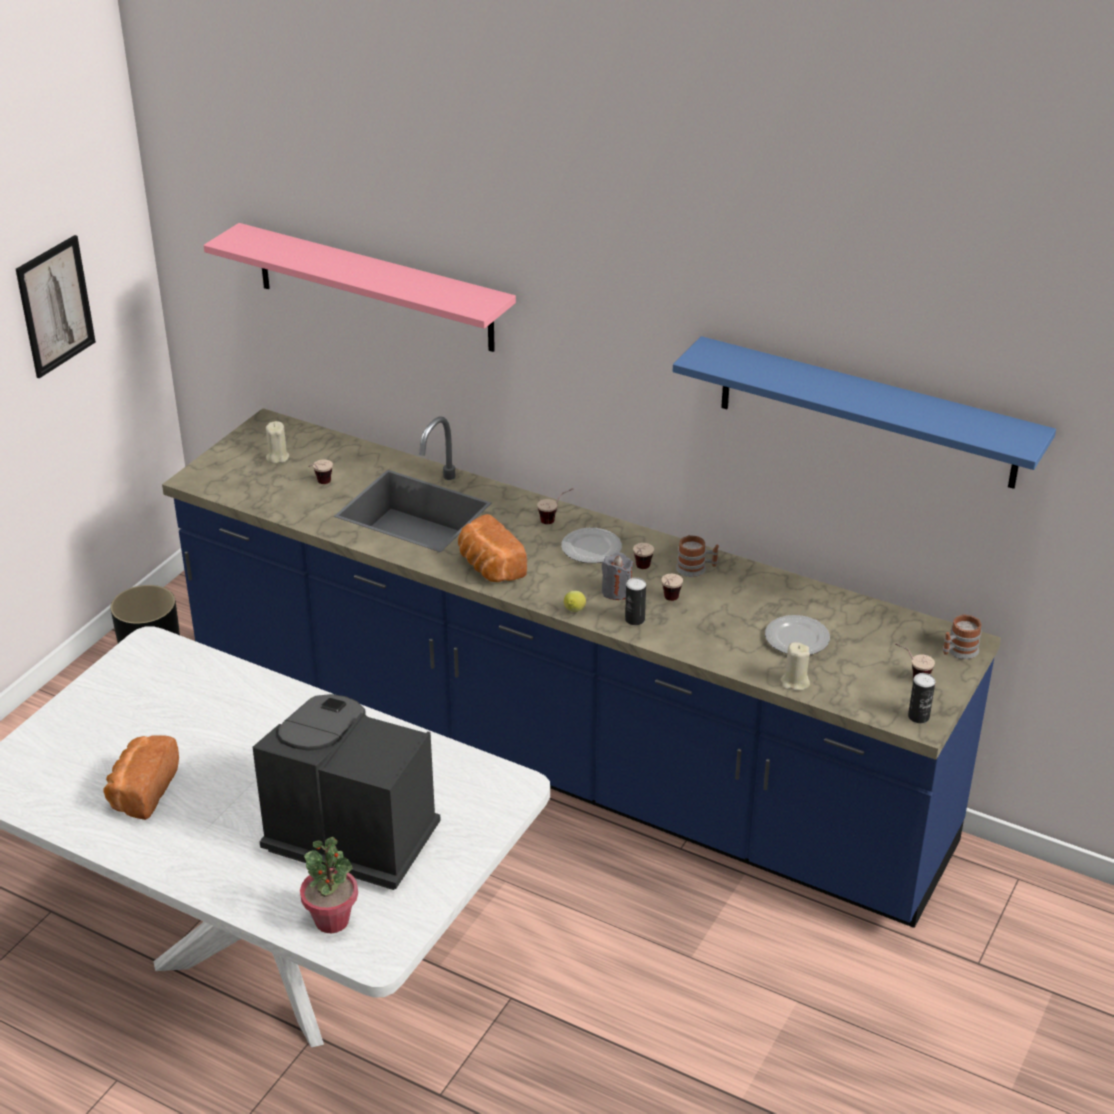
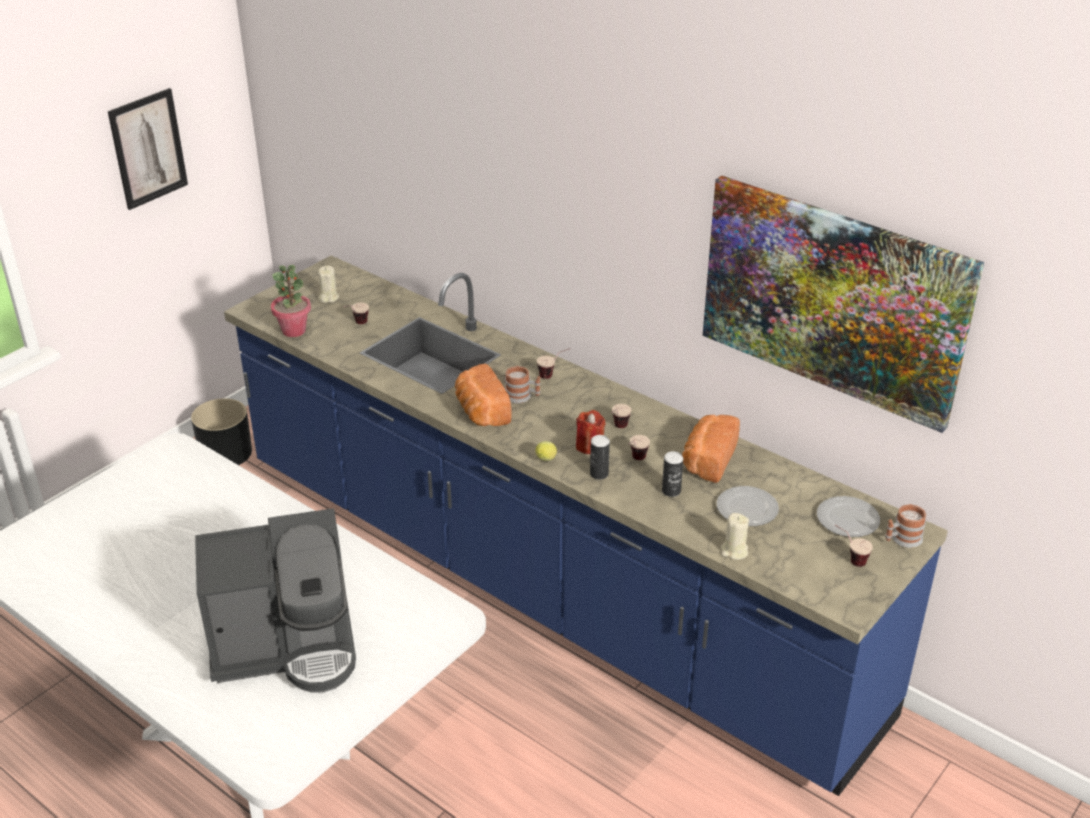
camera: 10 degrees right, 0 degrees up
bread [103,735,179,820] -> bread moved to [682,415,740,483]
pink shelf [203,223,516,352] -> none
coffee machine [253,694,441,890] -> coffee machine turned 135 degrees clockwise [195,508,356,693]
potted plant [300,837,358,933] -> potted plant moved to [271,265,311,337]
plate [561,528,622,563] -> plate moved to [817,496,880,537]
grey candle [602,552,633,600] -> red candle [576,410,605,454]
blue shelf [673,336,1056,489] -> picture [703,176,984,433]
mug [676,535,719,577] -> mug moved to [505,366,540,403]
can [908,673,935,723] -> can moved to [662,451,683,497]

